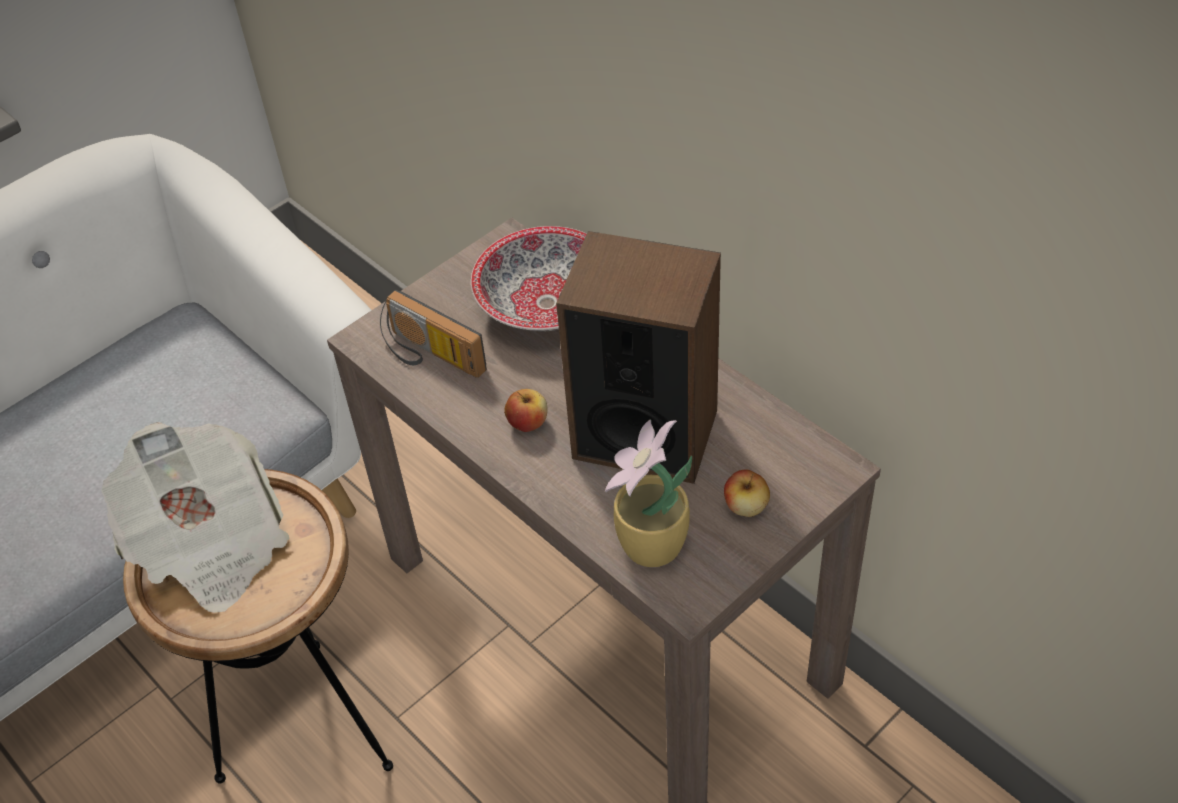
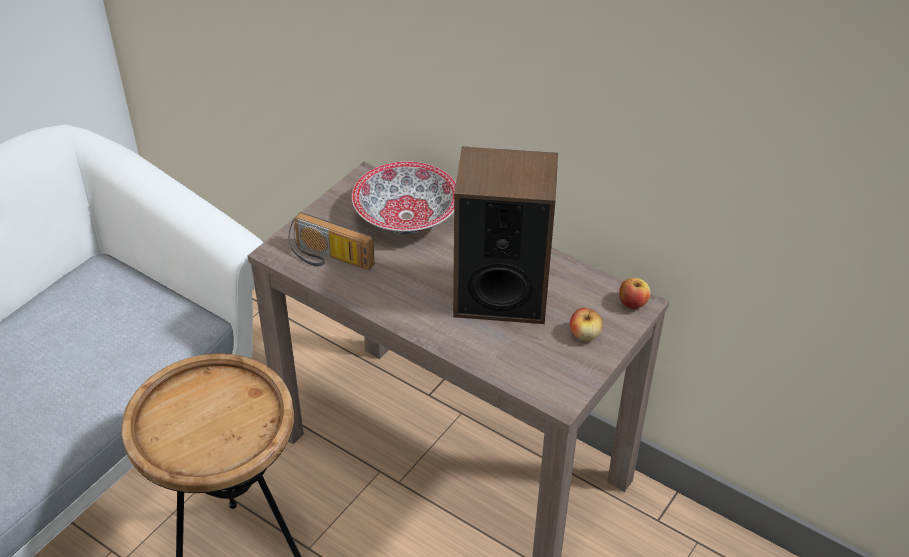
camera: 15 degrees left, 5 degrees down
newspaper [102,422,290,613] -> none
apple [504,389,547,432] -> apple moved to [619,278,651,309]
potted plant [605,420,692,567] -> none

